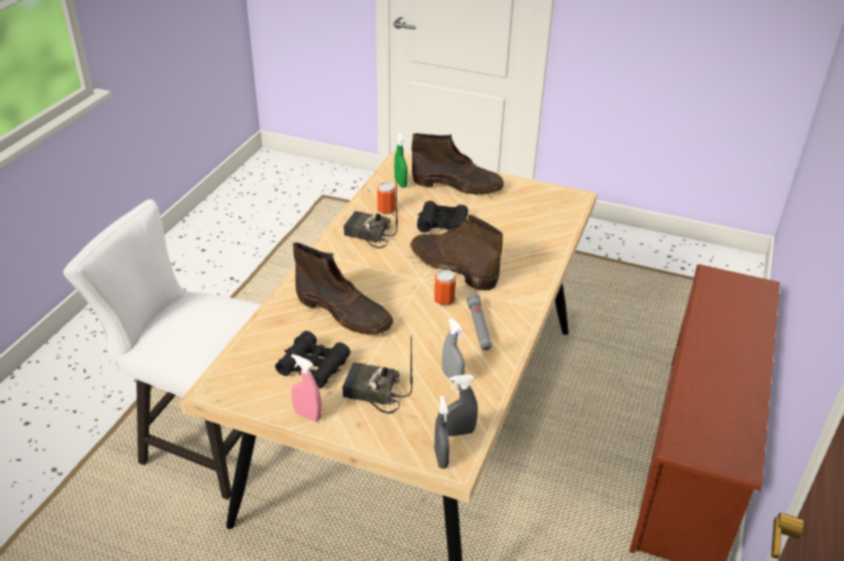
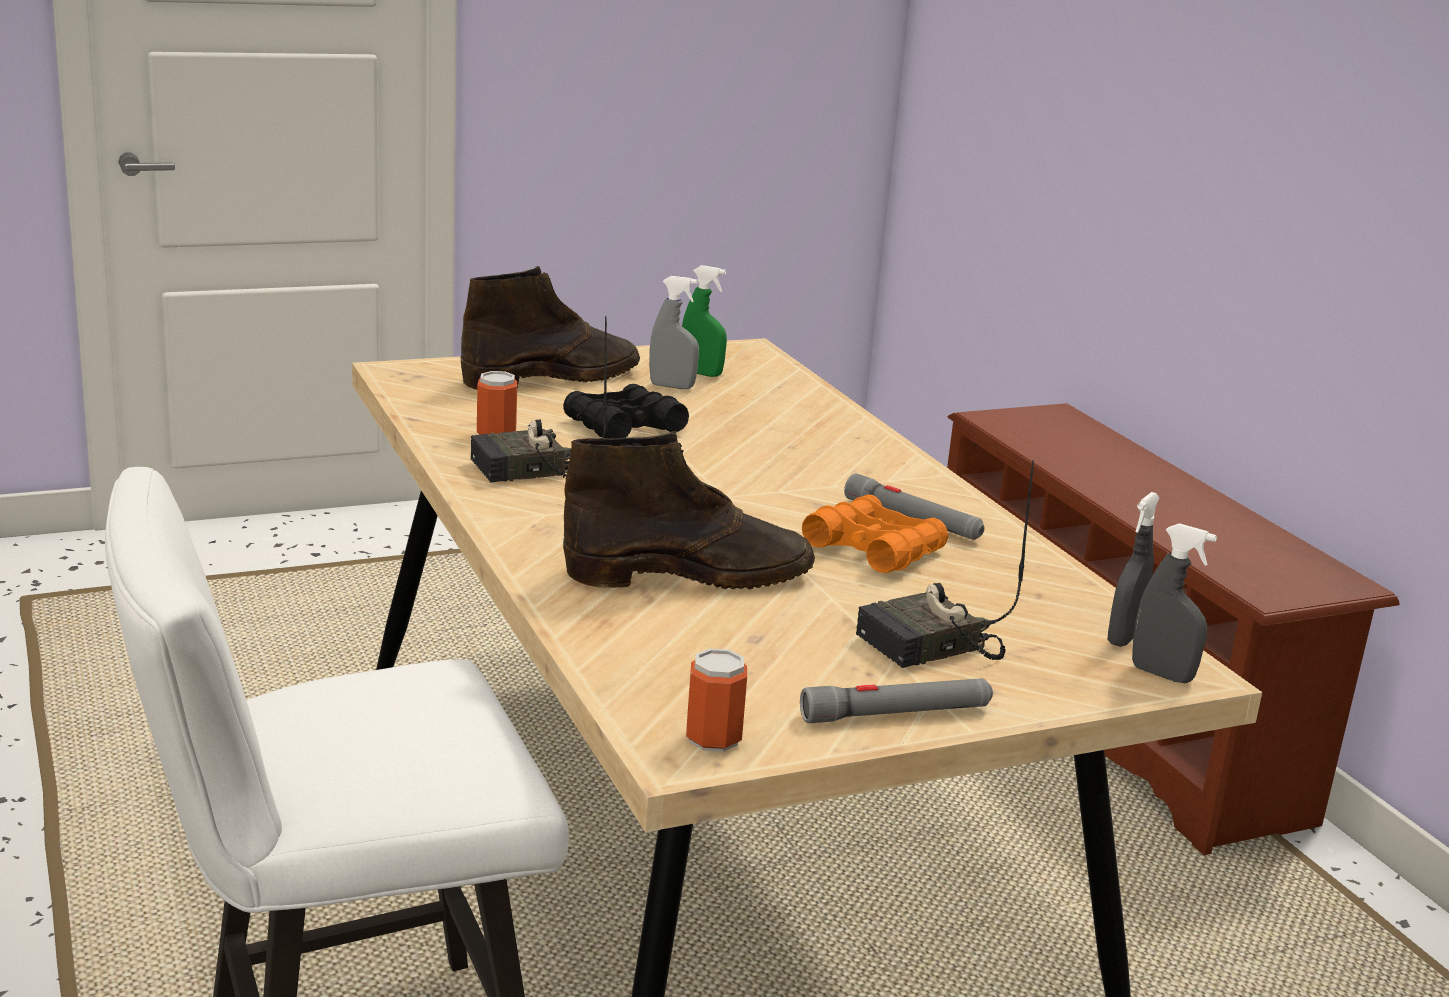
camera: 45 degrees left, 15 degrees down
black binoculars [275,331,350,389] -> none
pink spray bottle [291,354,322,422] -> grey flashlight [800,678,993,723]
green spray bottle [394,133,408,188] -> green spray bottle moved to [682,265,727,377]
brown boot [410,215,503,291] -> none
can [434,270,456,306] -> can moved to [686,648,747,752]
grey spray bottle [442,319,465,385] -> grey spray bottle moved to [649,276,699,389]
none -> orange binoculars [802,495,948,573]

